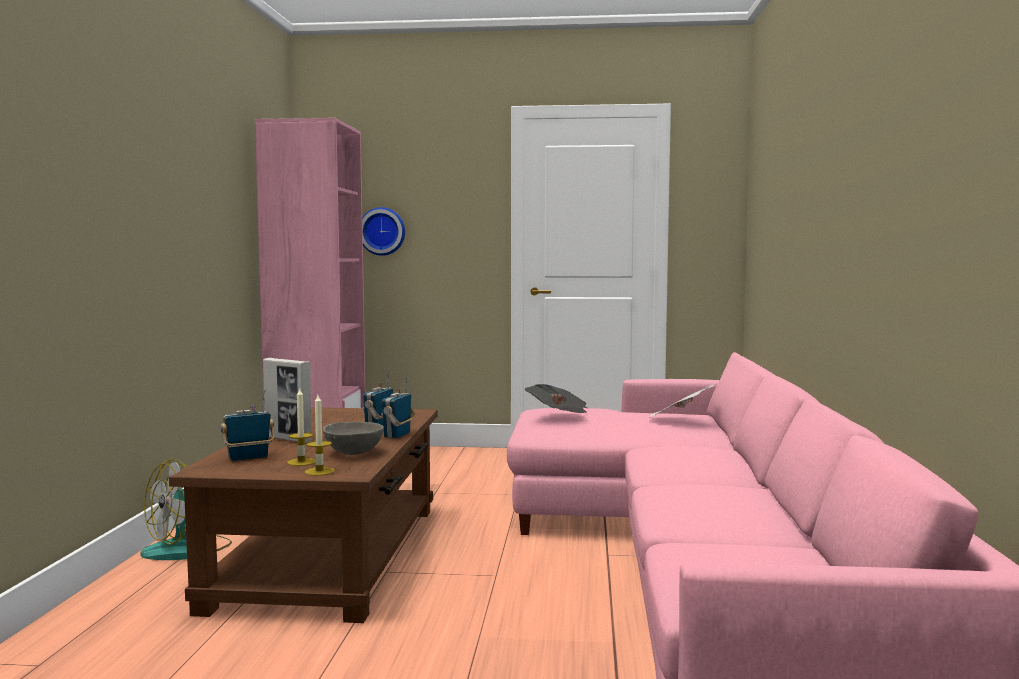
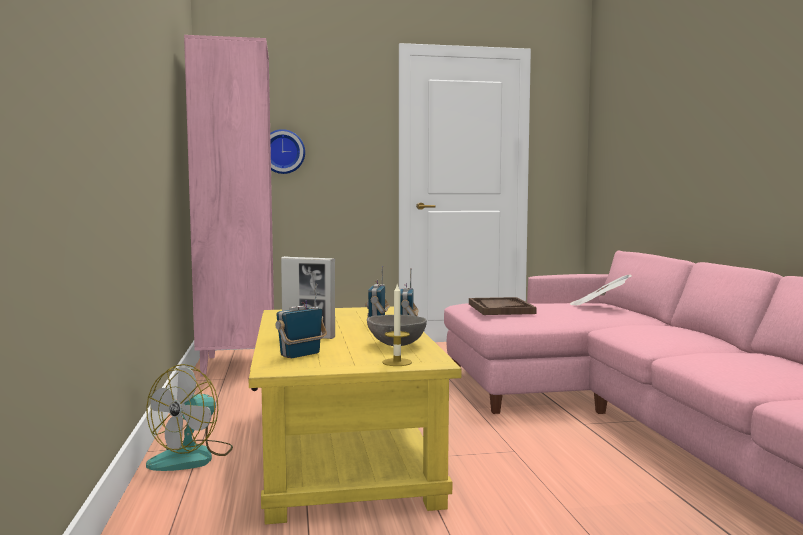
camera: 15 degrees left, 0 degrees up
brown coffee table [169,407,438,623] -> yellow coffee table [248,306,462,524]
candle [287,387,316,466] -> none
newspaper [525,384,588,413] -> brown tray [469,297,537,315]

